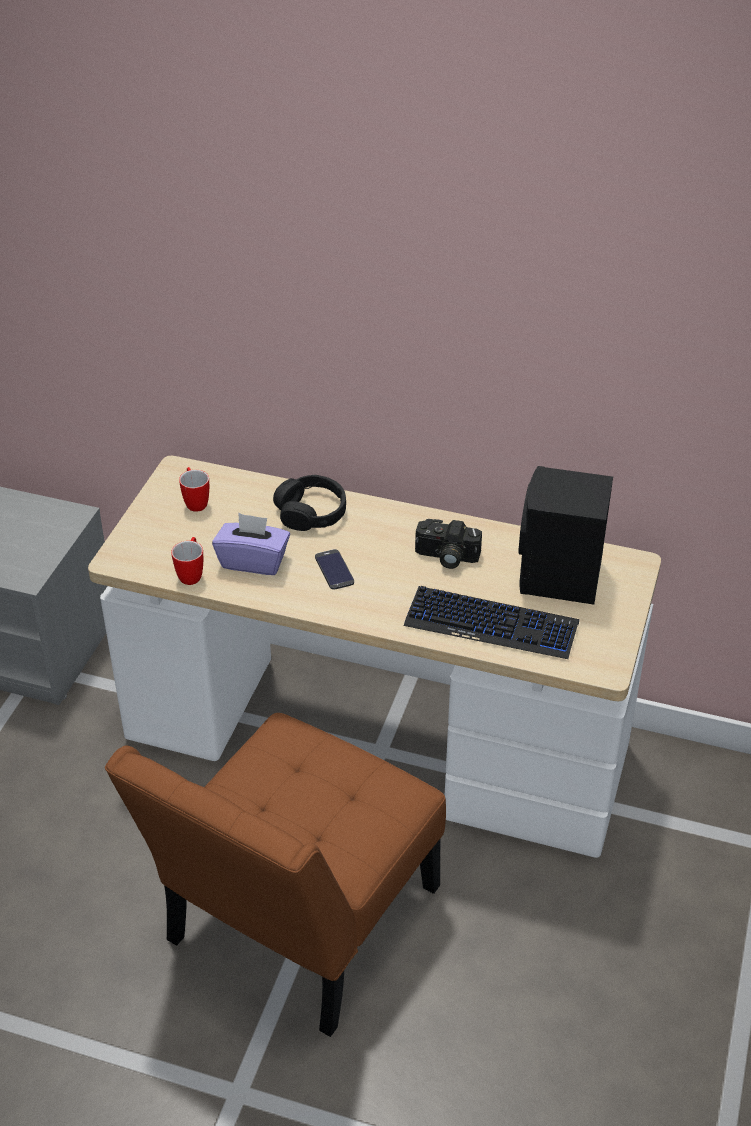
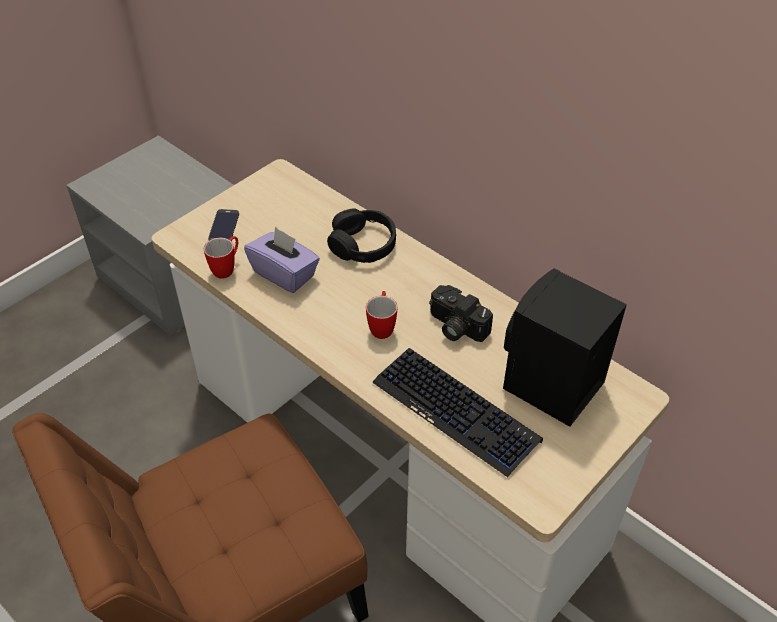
camera: 25 degrees right, 5 degrees up
mug [179,467,209,512] -> mug moved to [366,291,397,339]
phone [315,549,354,590] -> phone moved to [208,209,239,240]

